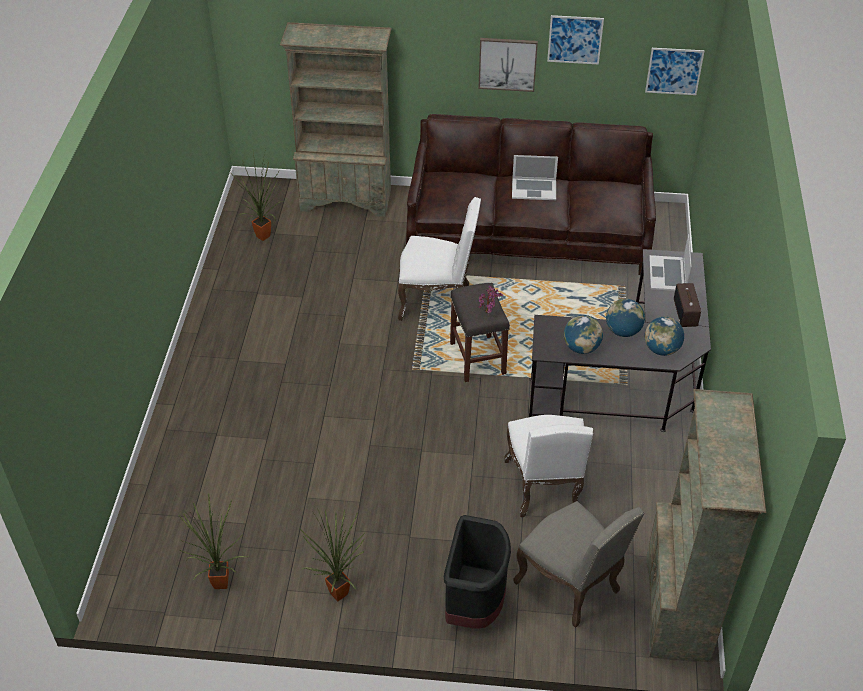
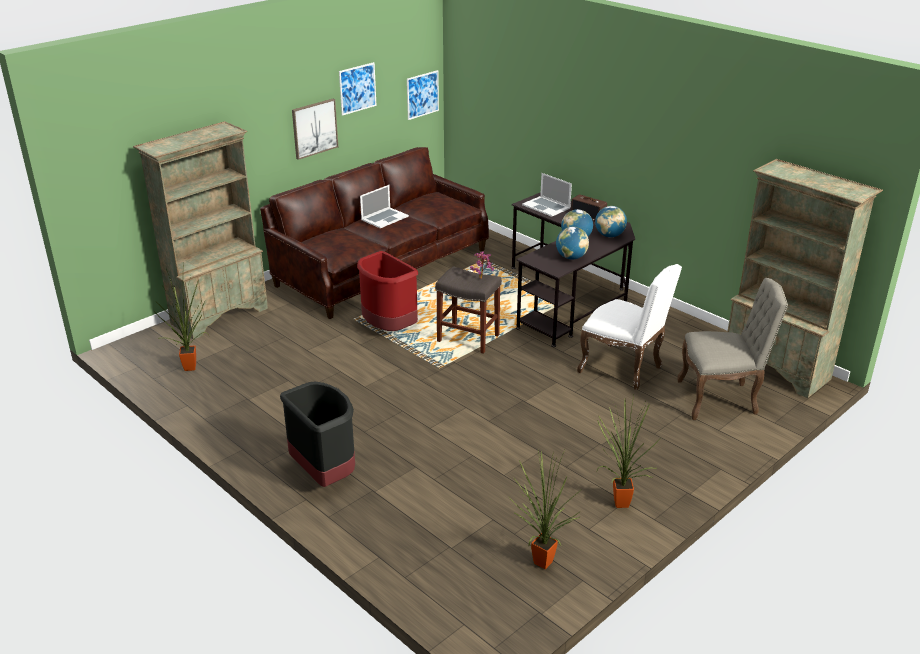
camera: 50 degrees left, 15 degrees down
white chair [398,197,481,321] -> red trash can [357,251,418,331]
black trash can [444,515,511,629] -> black trash can moved to [280,382,355,487]

